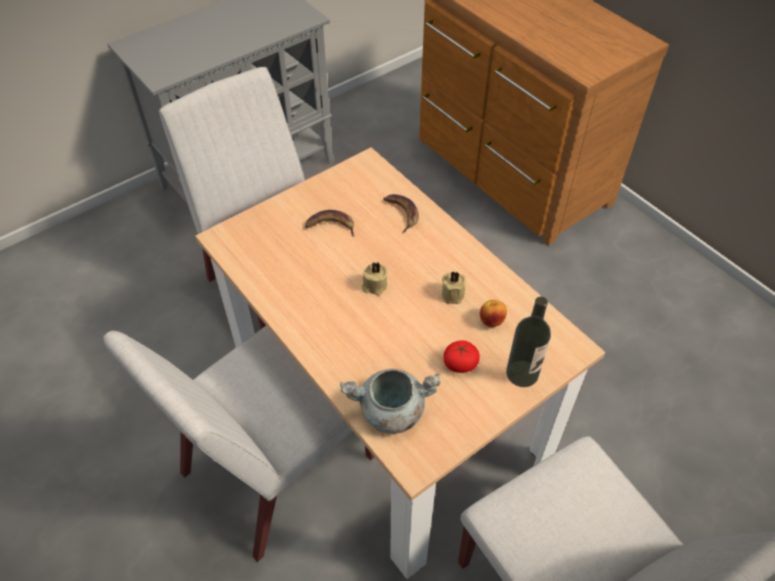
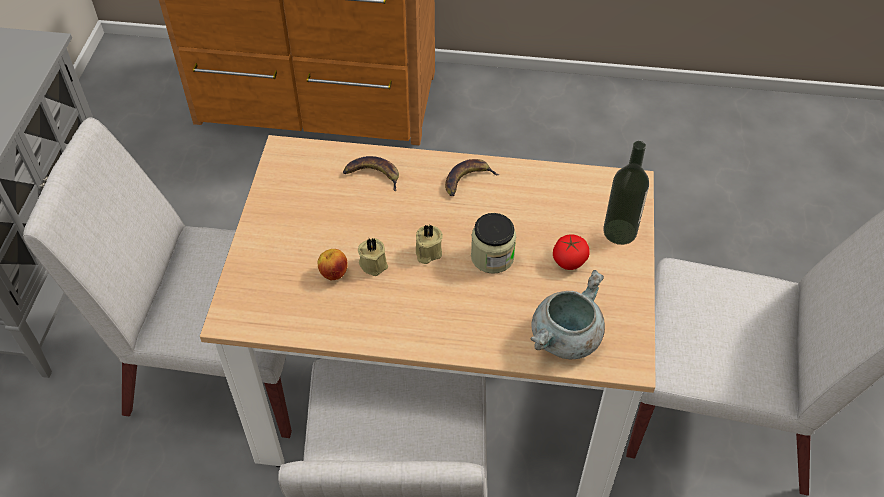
camera: 45 degrees left, 0 degrees up
banana [305,210,354,237] -> banana moved to [445,159,500,196]
beige candle [442,271,466,304] -> beige candle moved to [358,238,388,276]
apple [480,300,507,327] -> apple moved to [318,249,348,280]
none -> jar [471,213,516,274]

